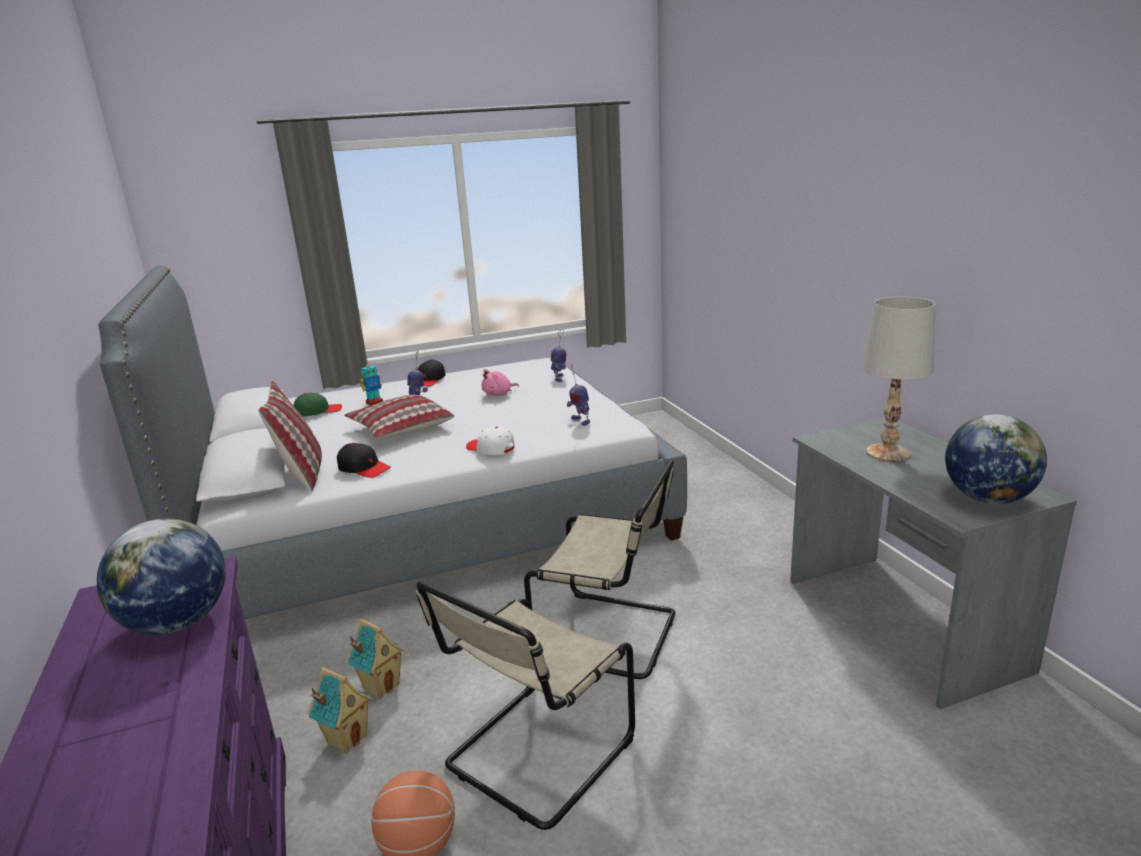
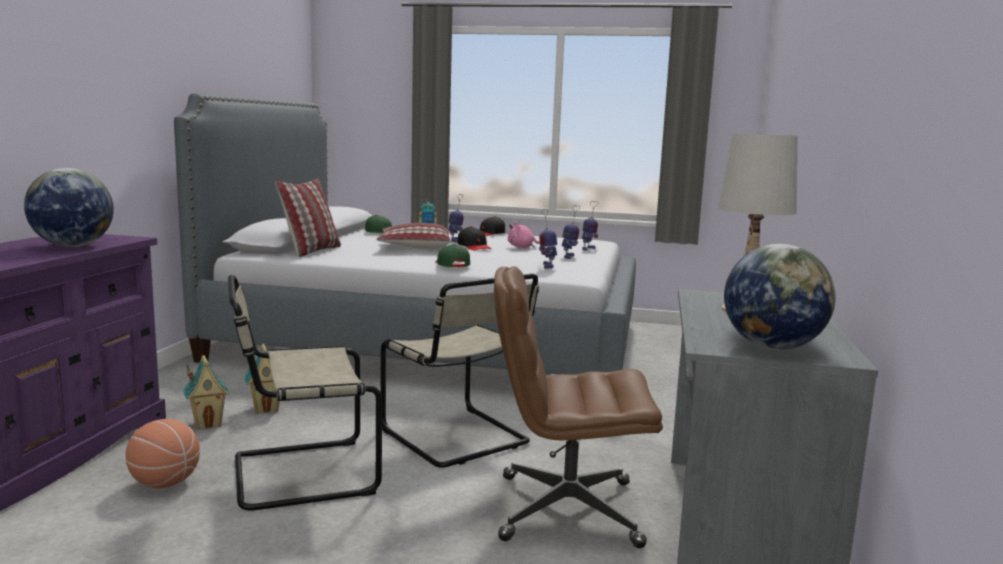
camera: 30 degrees right, 10 degrees down
black cap [337,443,391,478] -> black cap moved to [457,226,491,250]
white cap [466,426,515,455] -> green cap [435,244,470,267]
none -> brown office chair [494,266,663,548]
none -> toy robot [562,205,580,259]

